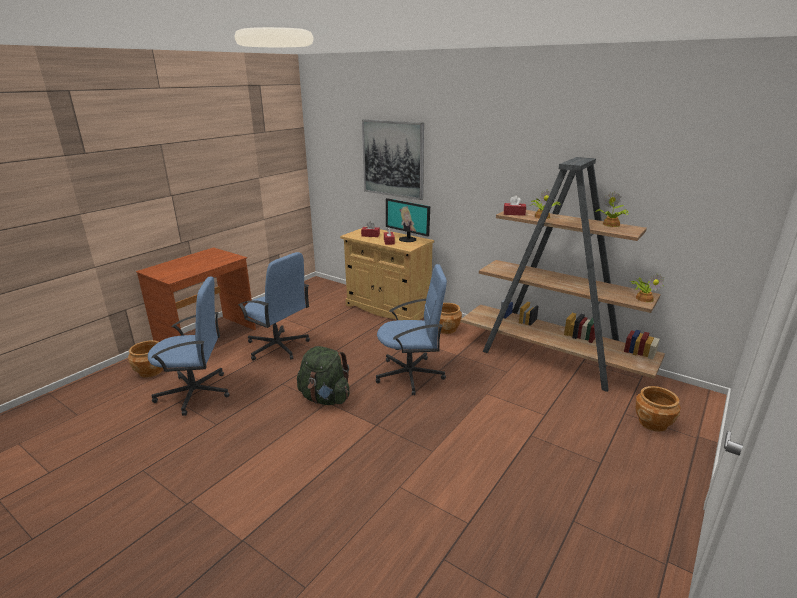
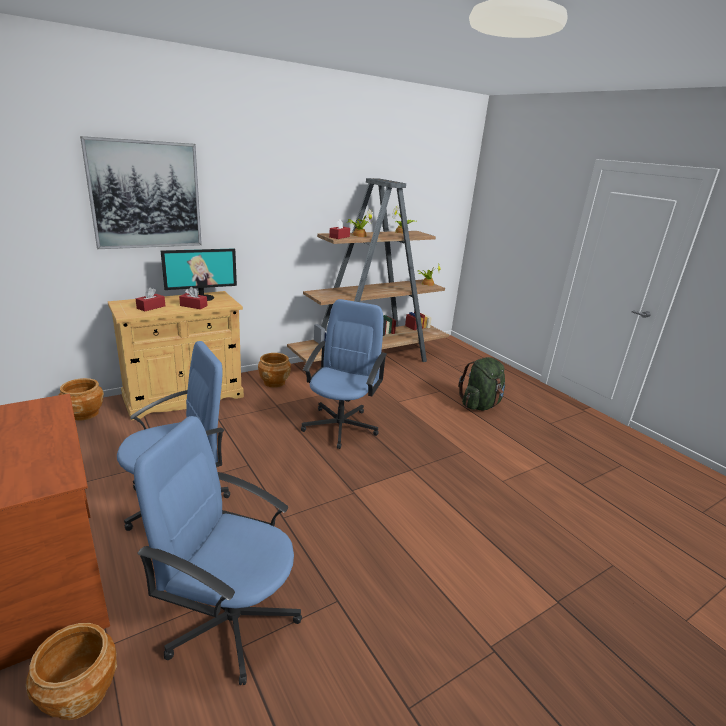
camera: 70 degrees left, 0 degrees up
blue office chair [148,277,230,416] -> blue office chair turned 90 degrees counterclockwise [134,416,302,685]
green backpack [297,346,350,405] -> green backpack moved to [458,357,505,410]
brown planter [636,386,681,432] -> brown planter moved to [59,378,104,420]

